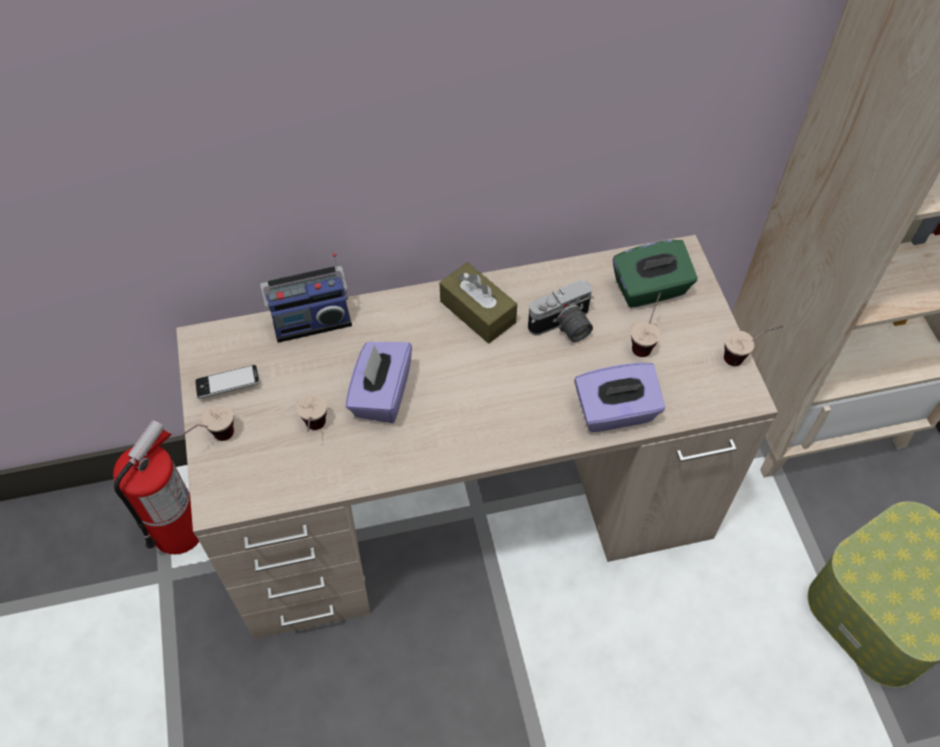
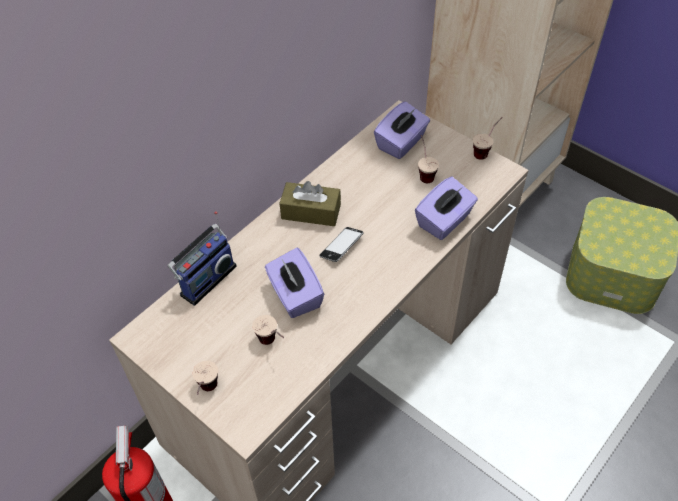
camera: 35 degrees left, 5 degrees down
phone [195,365,259,398] -> phone moved to [320,227,364,262]
camera [528,279,594,342] -> none
green tissue box [613,240,698,308] -> purple tissue box [374,101,430,159]

